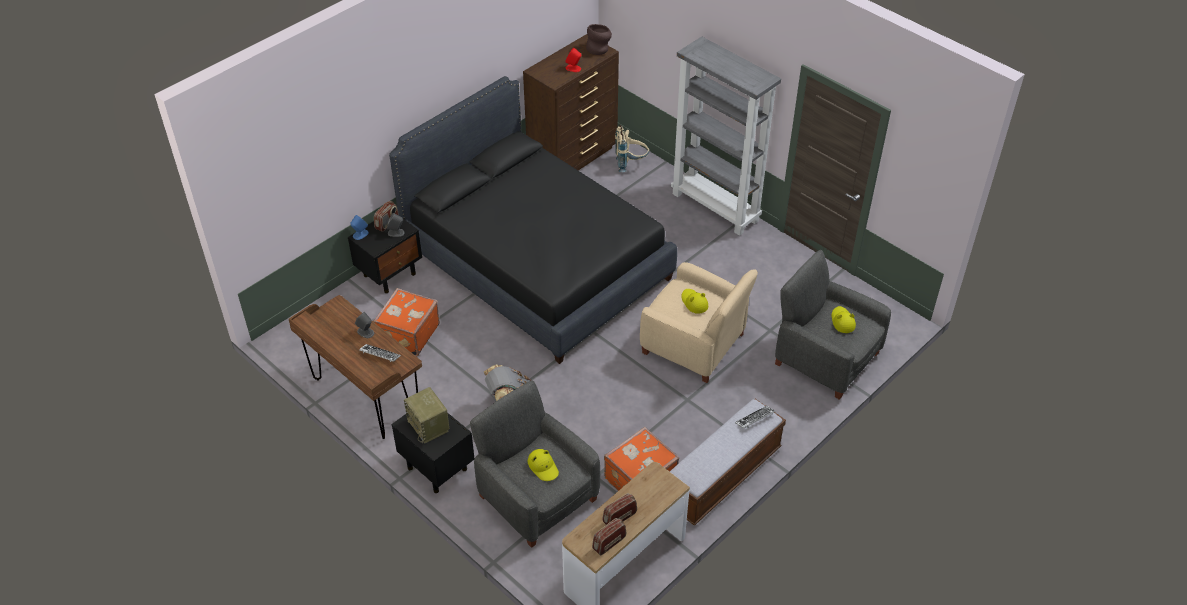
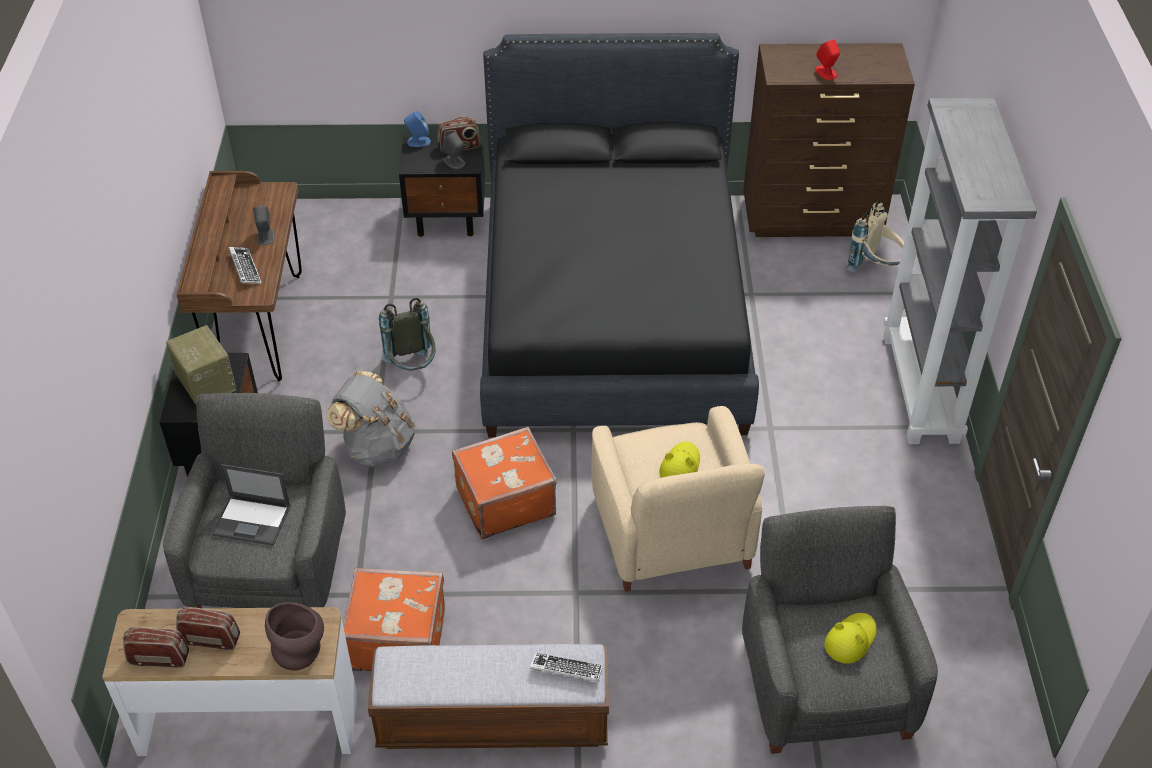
camera: 45 degrees right, 0 degrees up
orange suitcase [373,288,440,357] -> orange suitcase moved to [452,427,557,539]
radio [404,387,449,444] -> radio turned 135 degrees clockwise [166,325,236,404]
yellow hat [528,449,559,481] -> laptop [212,464,291,546]
brown vase [586,24,612,55] -> brown vase moved to [265,602,324,671]
none -> grey backpack [379,298,436,371]

